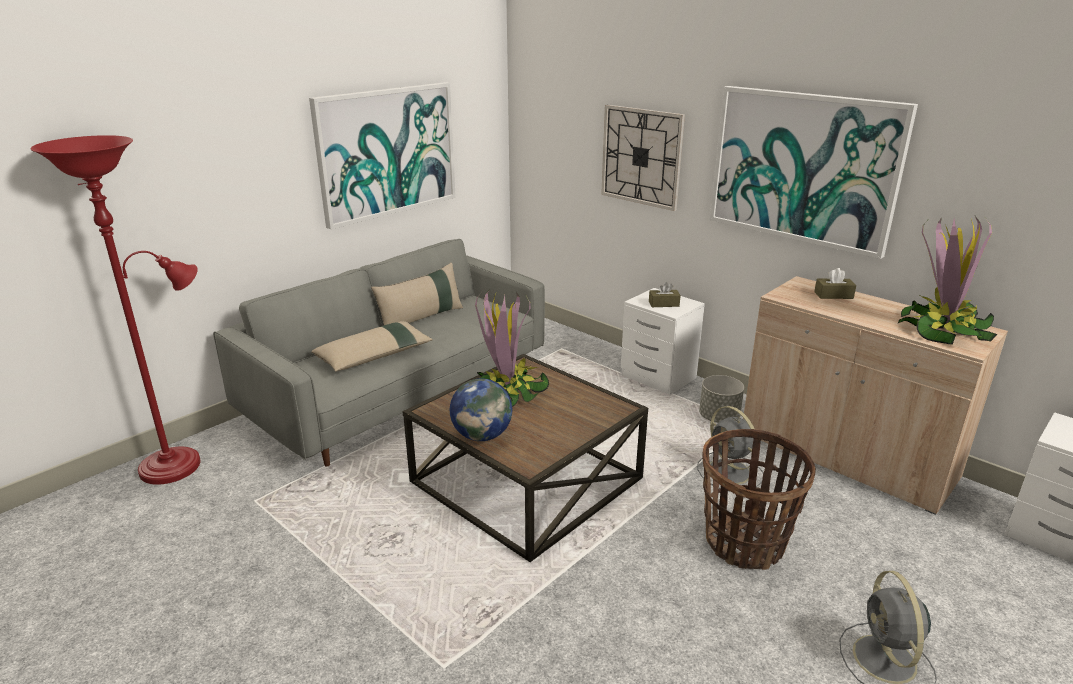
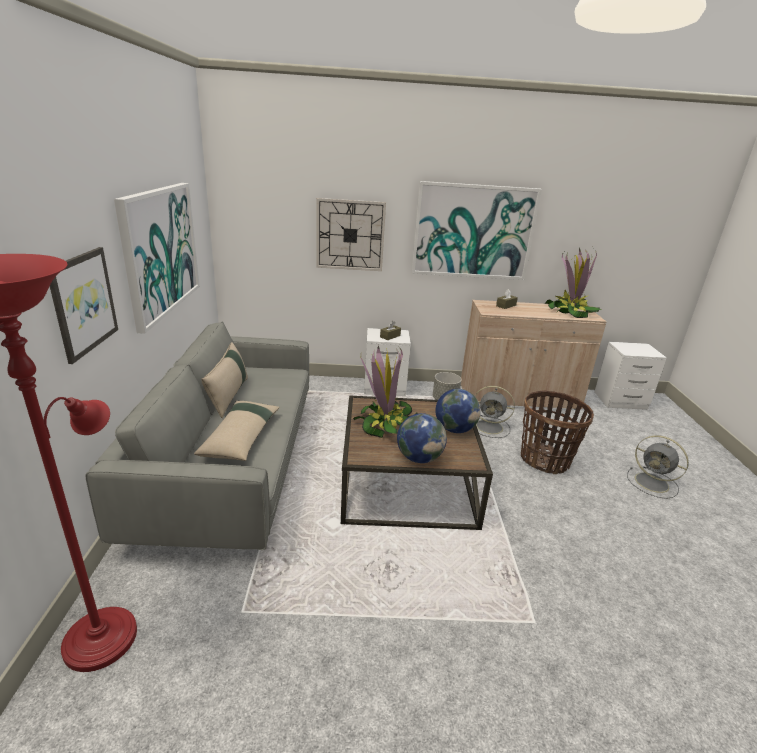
camera: 45 degrees left, 0 degrees up
none -> picture [50,247,118,364]
none -> globe [436,389,481,433]

